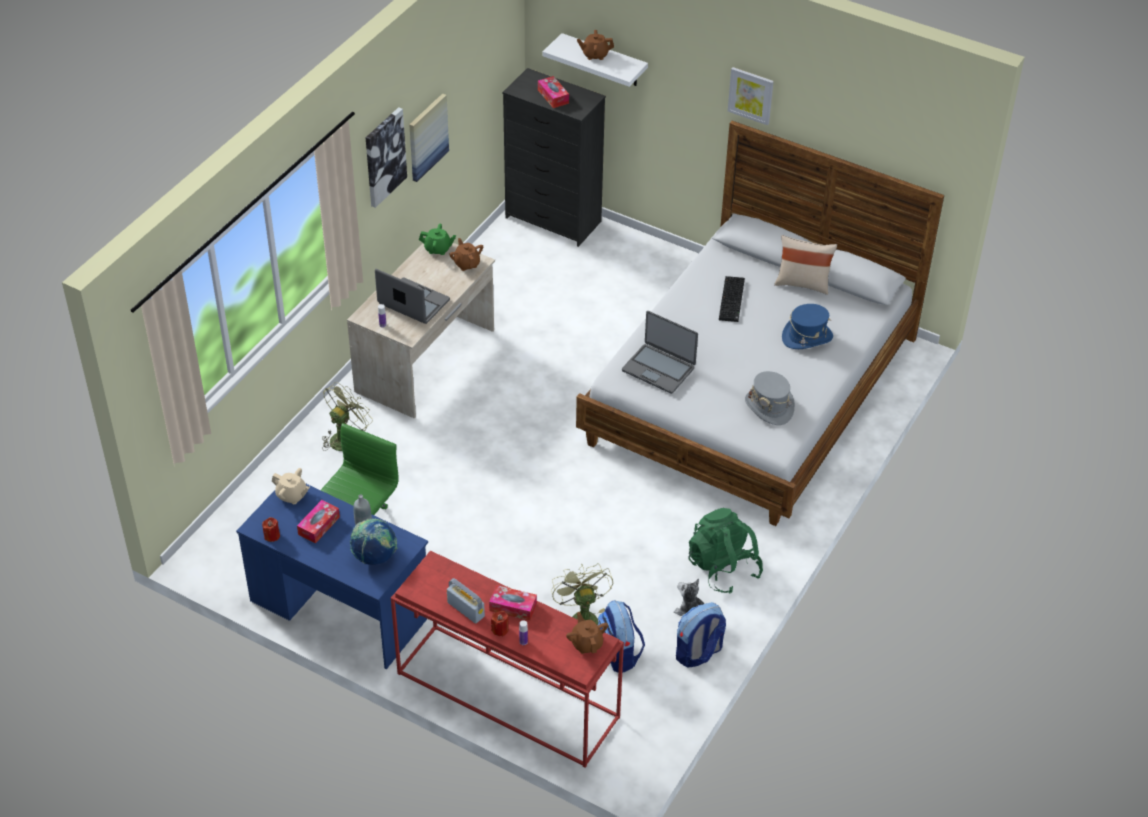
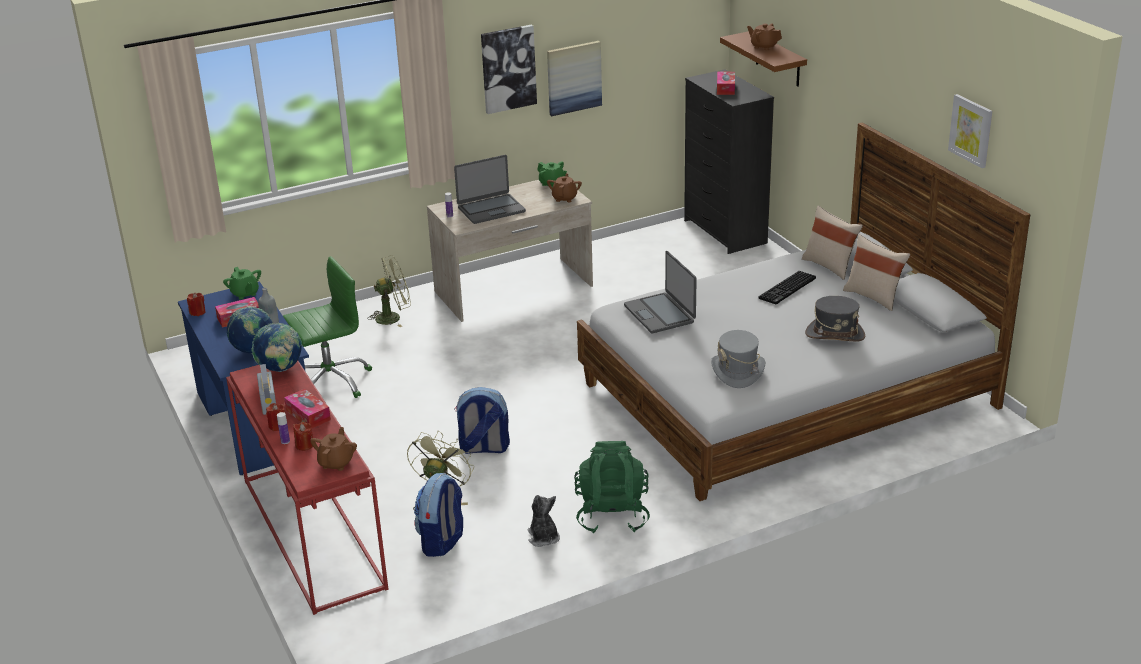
camera: 35 degrees right, 15 degrees down
beige teapot [272,468,310,504] -> green teapot [223,267,261,300]
laptop [375,269,450,324] -> laptop turned 90 degrees clockwise [454,155,526,224]
white shelf [543,33,648,87] -> brown shelf [720,31,807,87]
backpack [676,602,726,668] -> backpack moved to [454,387,510,454]
picture [728,67,774,125] -> picture moved to [948,94,992,168]
blue hat [782,304,833,349] -> grey hat [805,296,865,342]
none -> globe [251,323,303,372]
none -> red candle [293,422,313,451]
none -> beige pillow [802,205,863,280]

